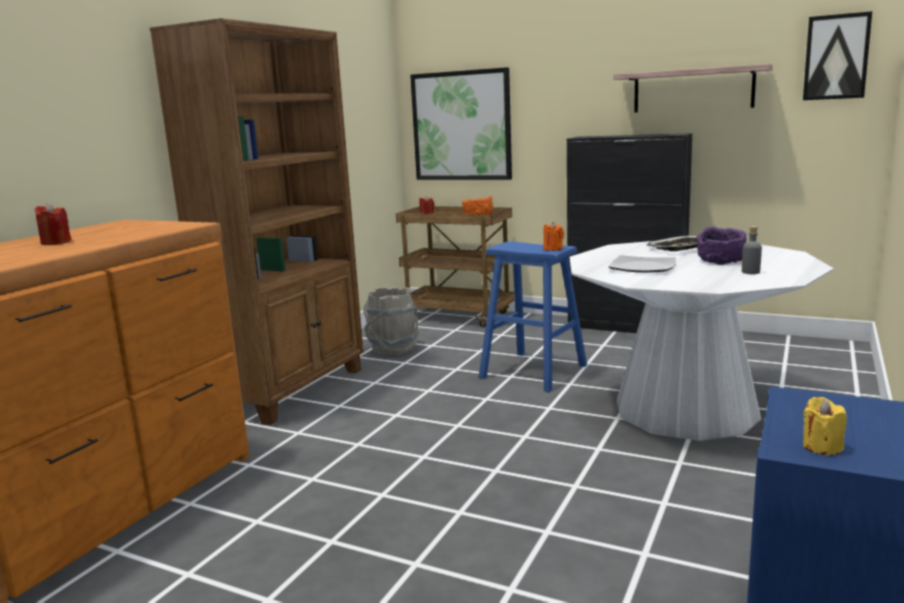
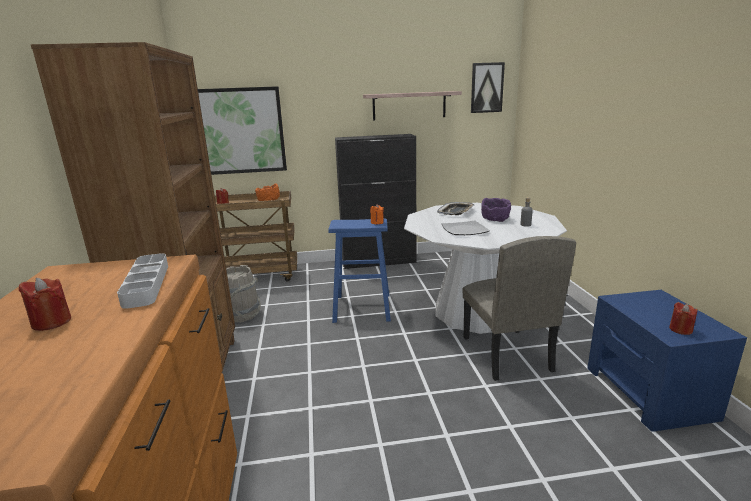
camera: 35 degrees left, 5 degrees up
yellow candle [803,397,847,455] -> red candle [669,302,698,335]
none -> grey tray [117,253,168,309]
none -> beige chair [463,236,576,381]

